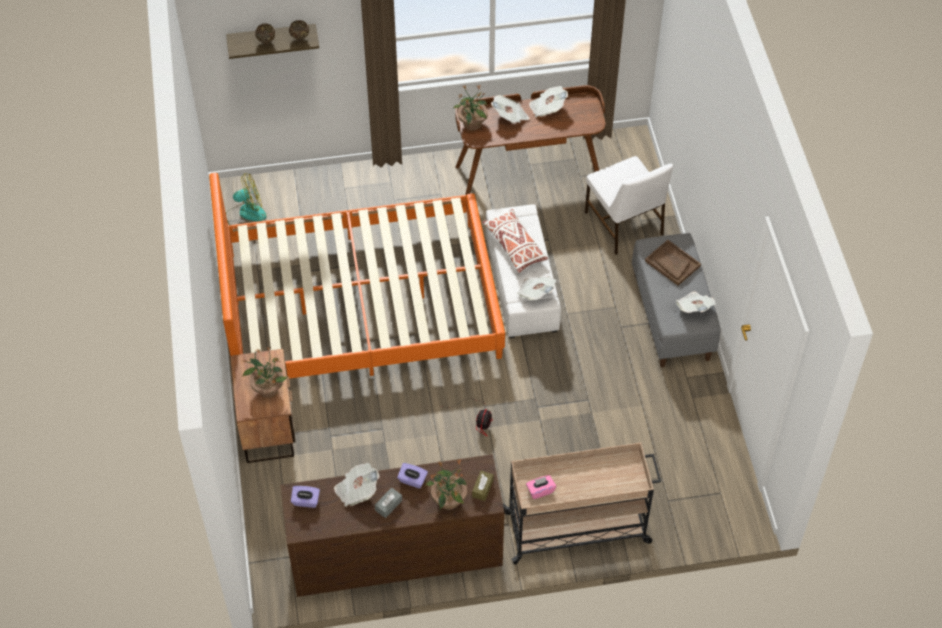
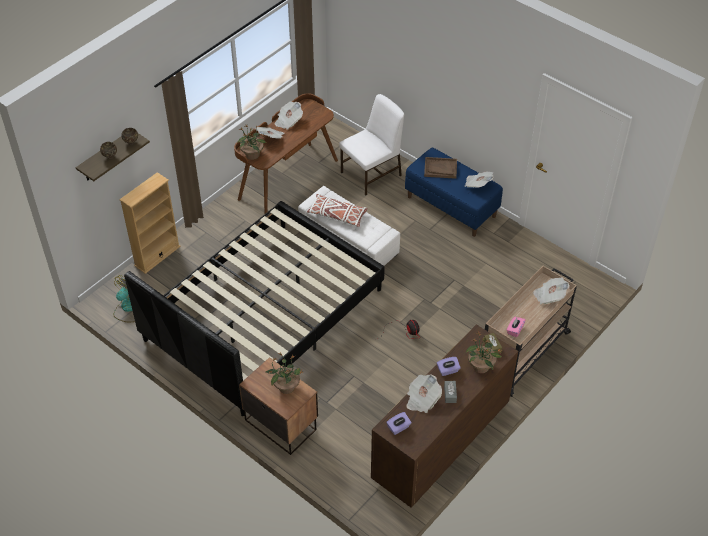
camera: 40 degrees left, 5 degrees down
orange bed [209,173,505,379] -> black bed [124,201,385,416]
newspaper [517,276,556,300] -> newspaper moved to [533,277,569,305]
white chair [585,156,673,255] -> white chair turned 60 degrees counterclockwise [339,94,404,195]
grey bench [632,233,720,367] -> blue bench [405,147,503,237]
none -> beige bookcase [119,172,180,274]

